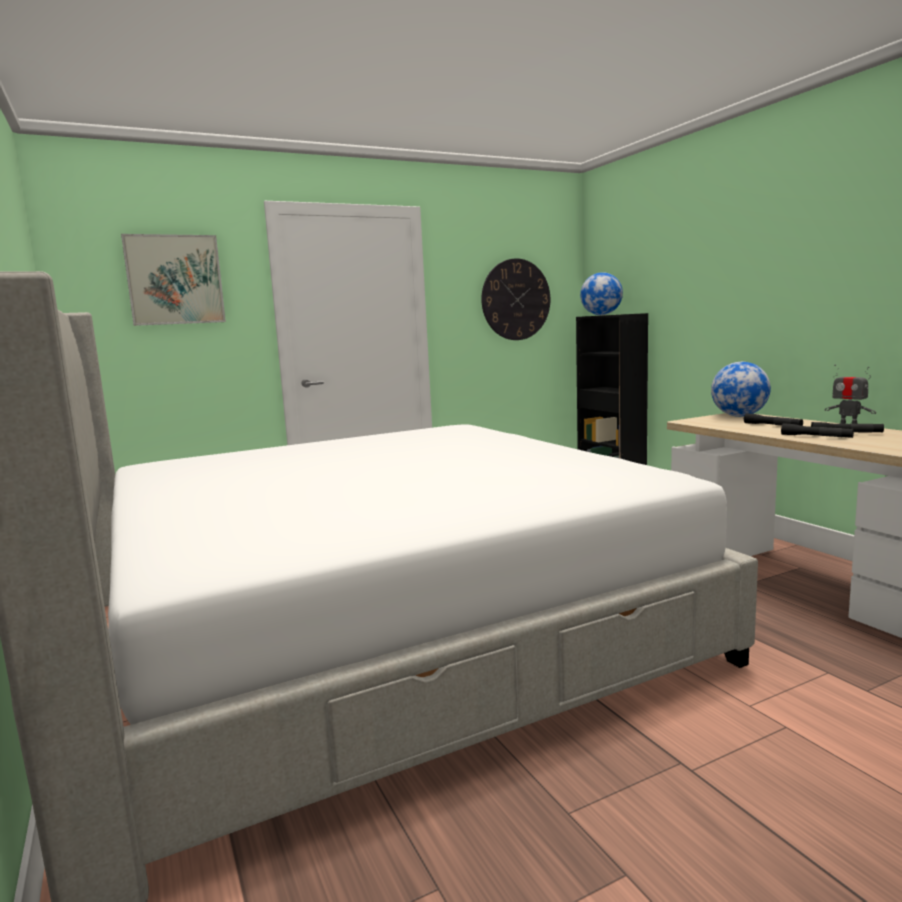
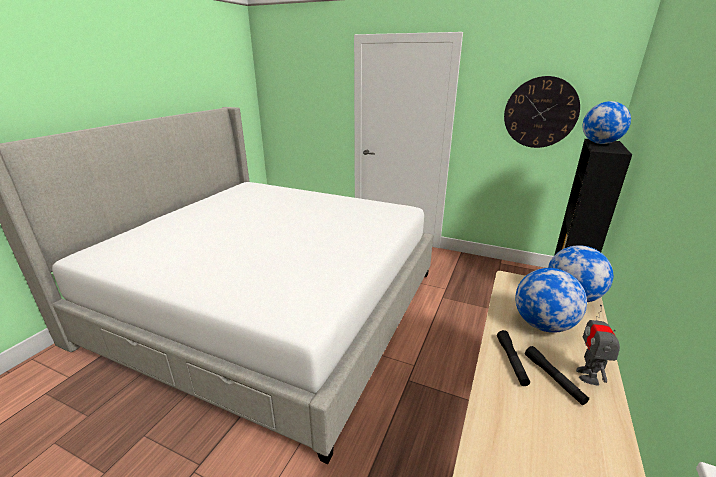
camera: 50 degrees right, 15 degrees up
picture [121,234,226,326] -> none
black flashlight [744,413,803,426] -> globe [515,268,587,333]

